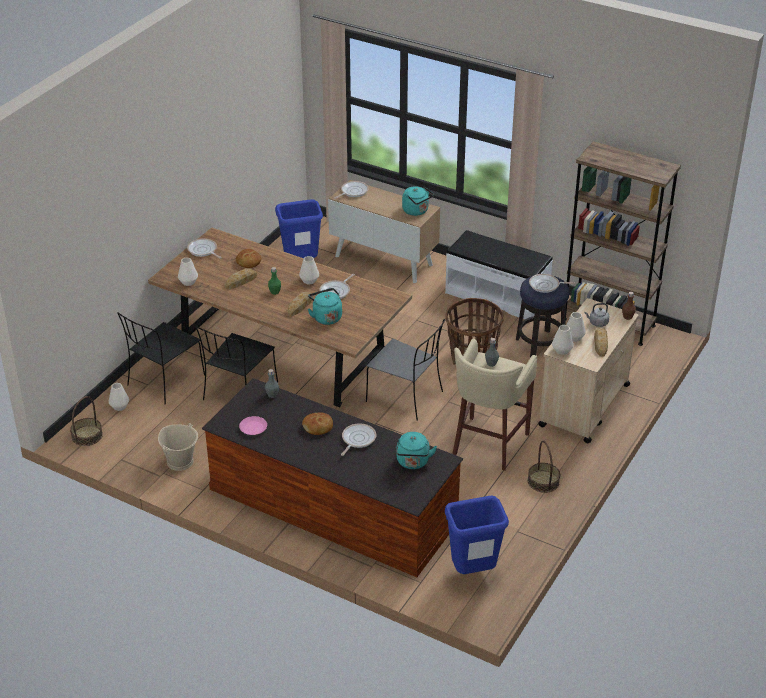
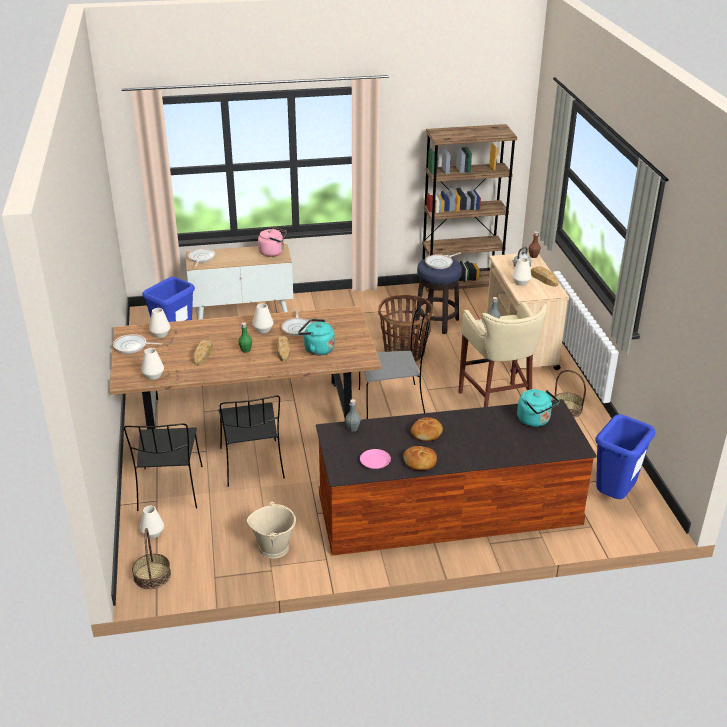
camera: 40 degrees left, 5 degrees down
bread [236,249,261,268] -> bread moved to [403,446,437,470]
frying pan [341,423,376,456] -> none
turquoise kettle [402,186,434,216] -> pink kettle [258,227,287,257]
white bench [445,230,553,319] -> none
white vase [552,325,574,355] -> white vase moved to [149,308,170,338]

